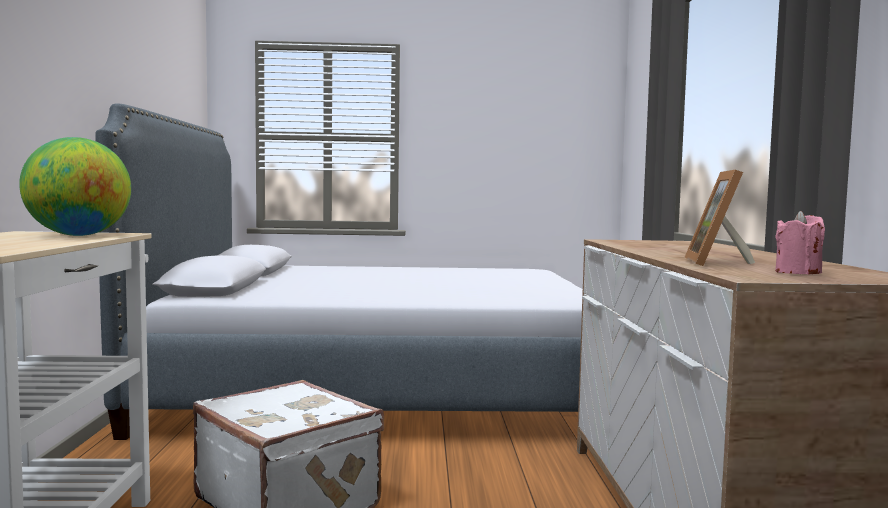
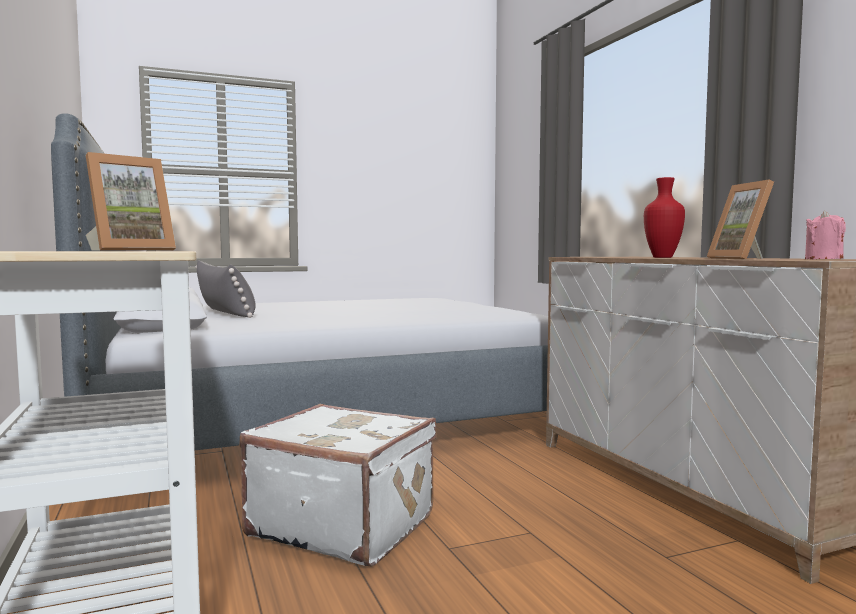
camera: 20 degrees left, 0 degrees up
globe [19,137,131,236] -> picture frame [86,152,176,251]
none -> grey pillow [195,260,256,318]
none -> red vase [644,177,685,258]

